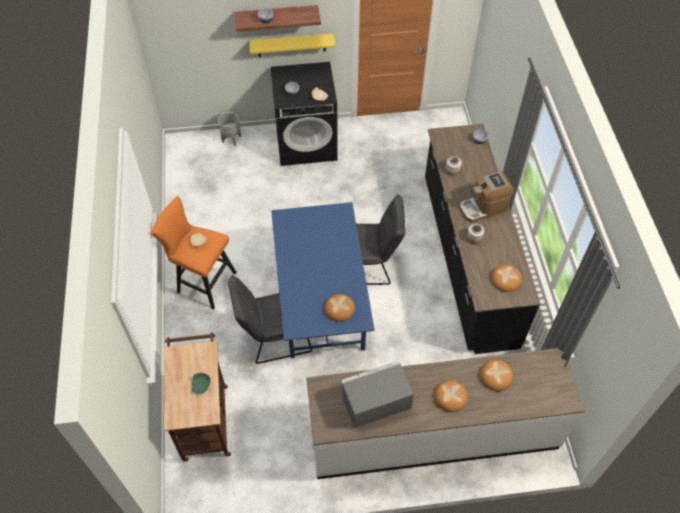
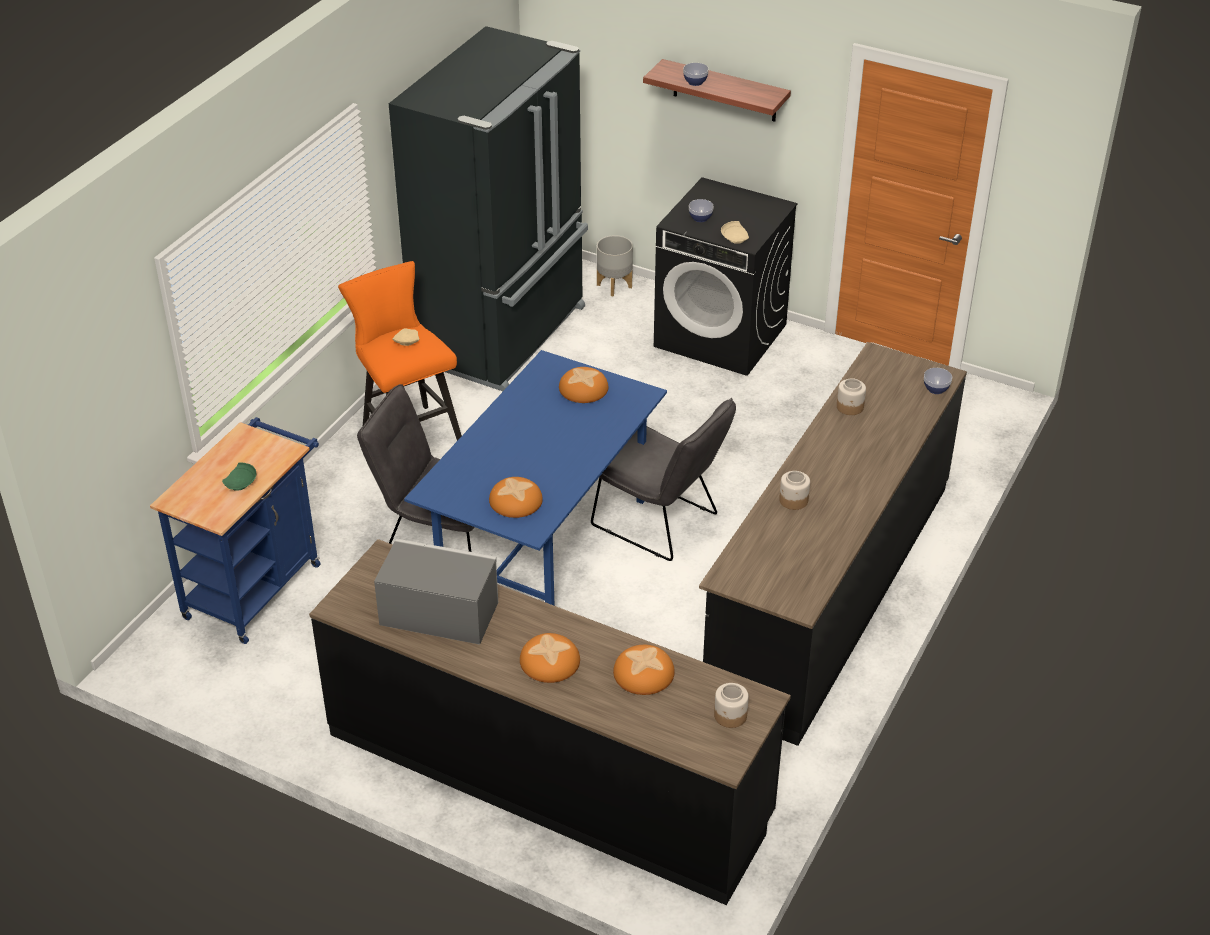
camera: 35 degrees right, 15 degrees down
brown cart [164,332,231,461] -> blue cart [150,417,321,644]
yellow shelf [249,33,336,57] -> none
white counter [306,348,585,479] -> black counter [309,539,791,905]
coffee machine [459,171,514,223] -> none
bread [491,265,522,292] -> bread moved to [559,367,608,403]
none -> black fridge [389,26,588,391]
none -> jar [714,683,749,728]

